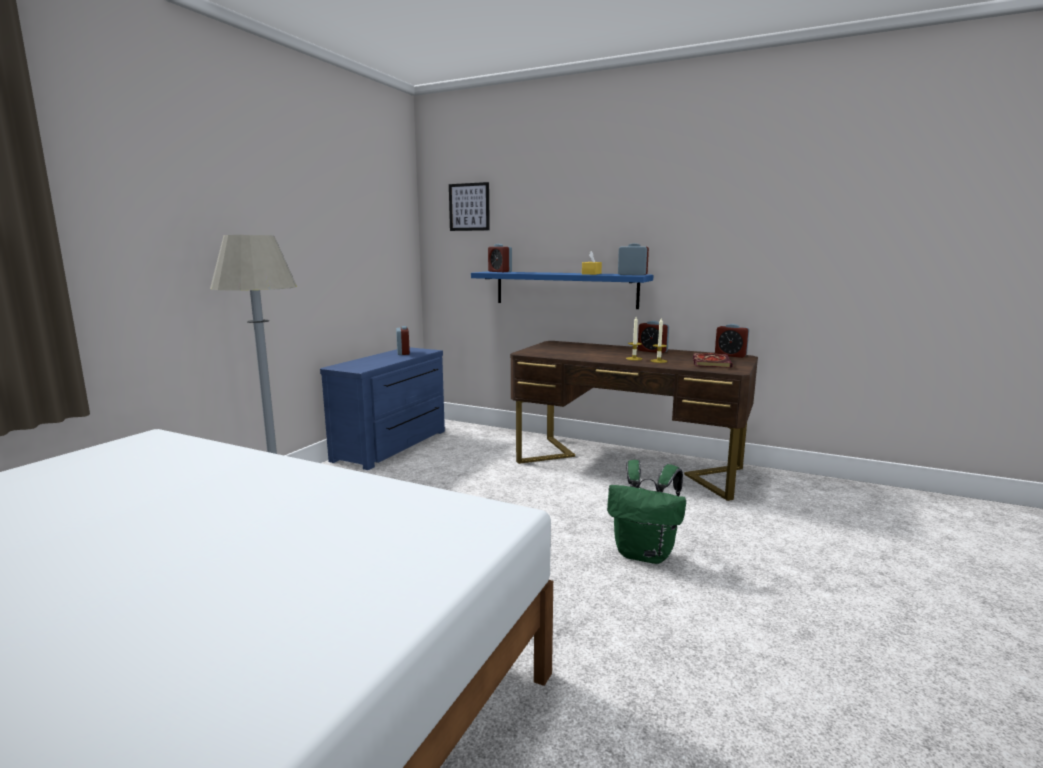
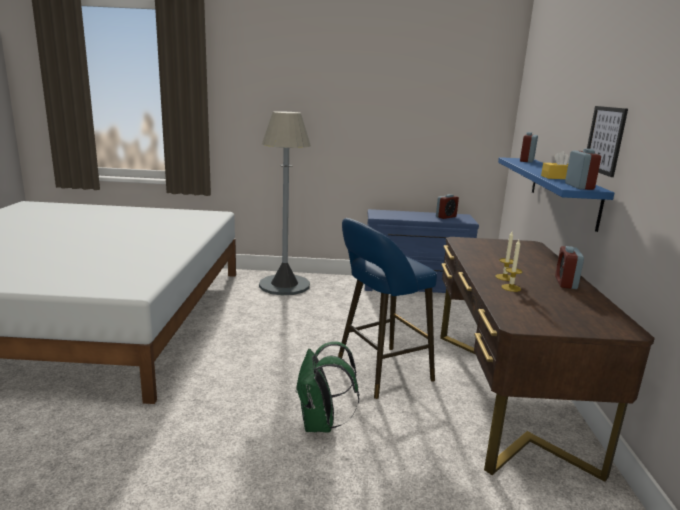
camera: 65 degrees right, 5 degrees up
picture [449,182,490,231] -> picture moved to [587,106,628,177]
book [693,353,733,368] -> none
alarm clock [715,324,749,358] -> none
none -> blue stool [338,218,437,399]

